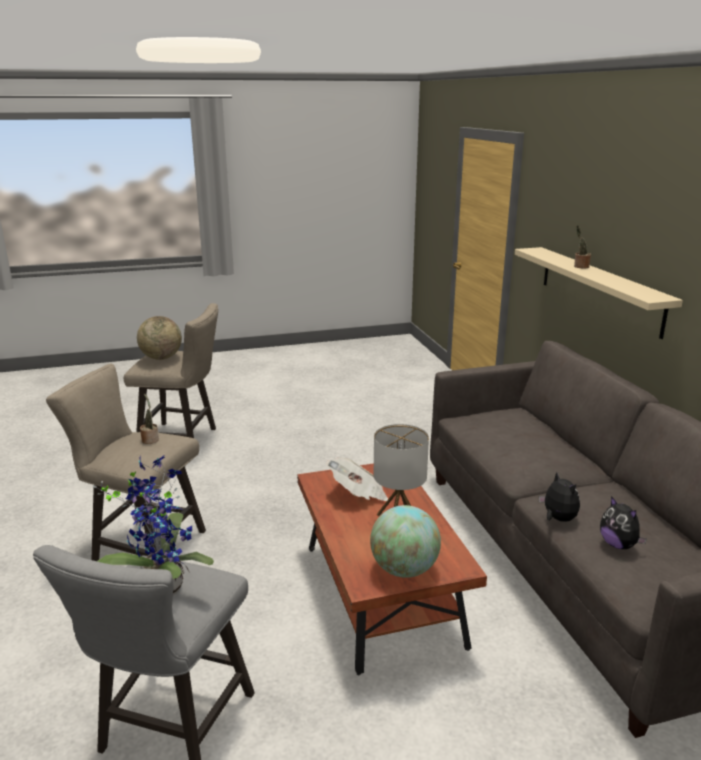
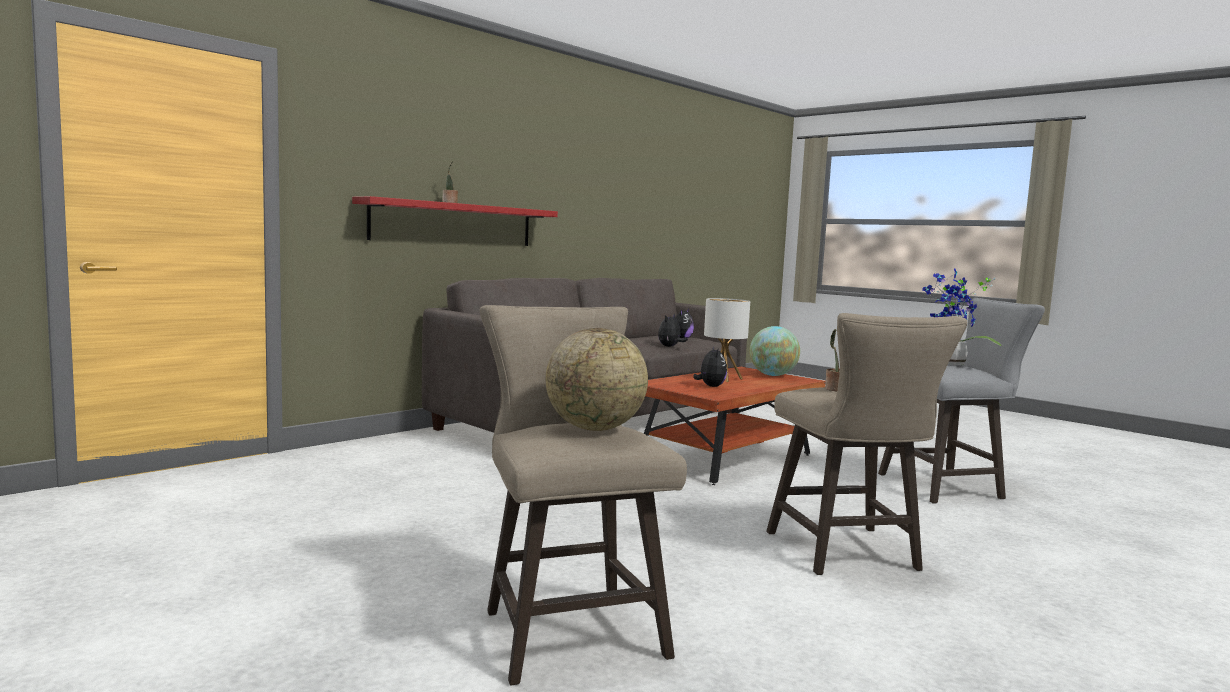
camera: 120 degrees left, 15 degrees down
newspaper [326,458,388,501] -> plush toy [693,346,727,387]
beige shelf [515,247,683,339] -> red shelf [352,196,558,246]

